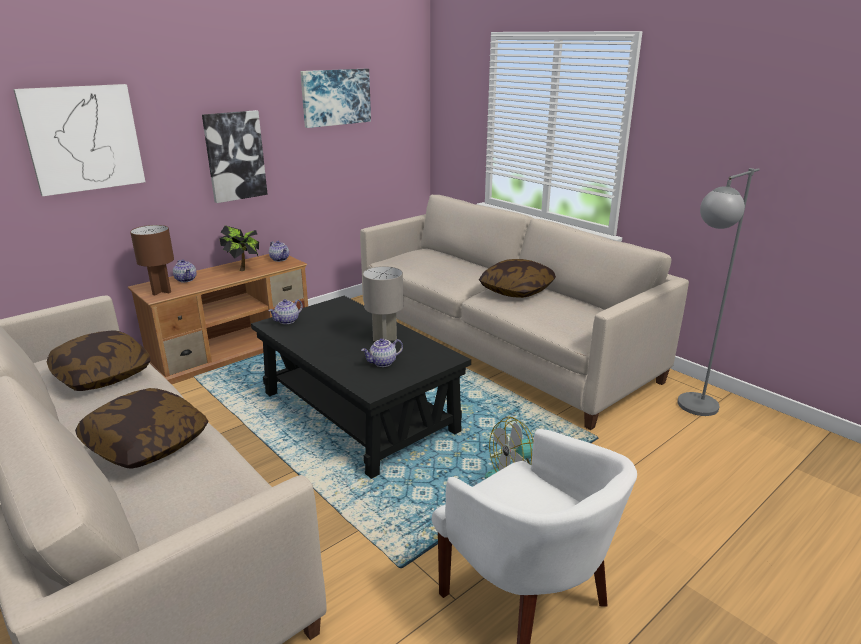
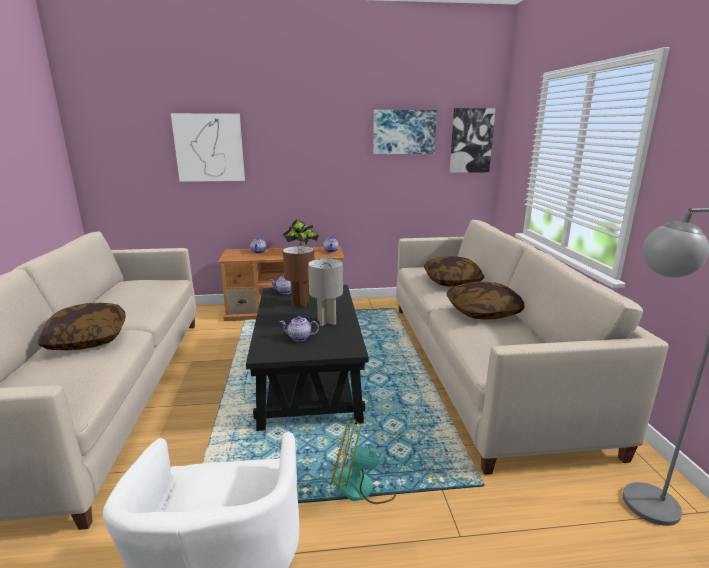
camera: 35 degrees right, 5 degrees down
pillow [47,330,150,391] -> pillow moved to [424,256,485,287]
brown table lamp [130,225,174,295] -> brown table lamp moved to [283,246,314,307]
picture [202,110,268,203] -> picture moved to [450,108,496,173]

